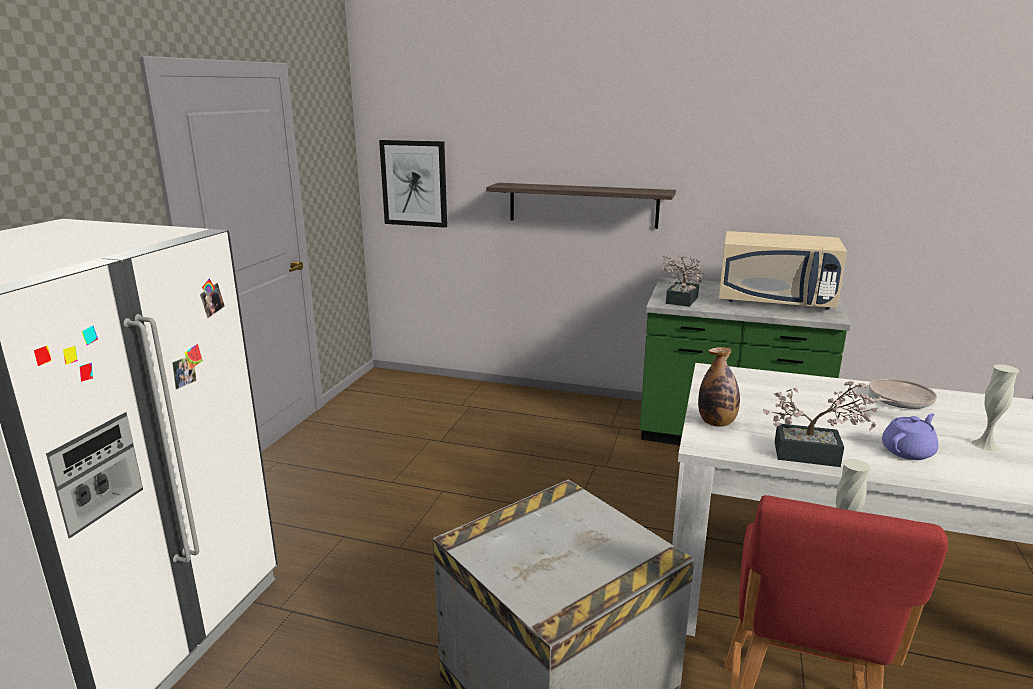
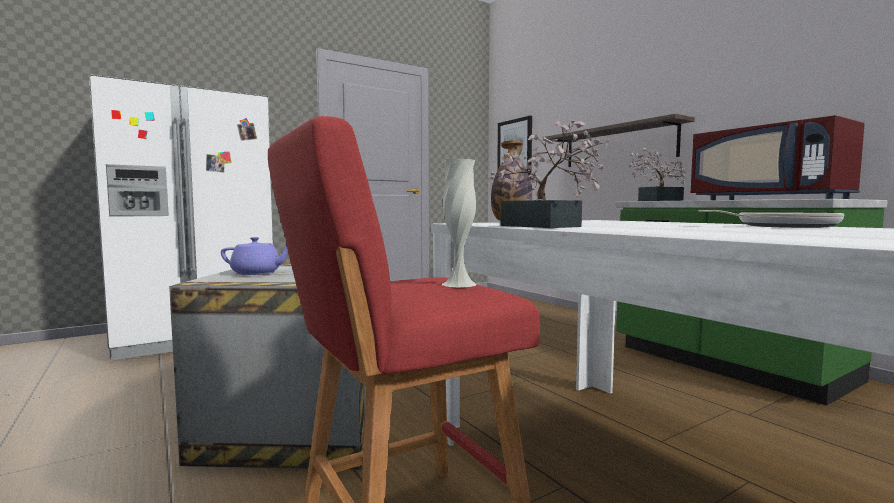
camera: 40 degrees right, 15 degrees down
beige microwave [719,231,847,310] -> red microwave [690,115,864,200]
purple teapot [882,413,938,460] -> purple teapot moved to [221,237,288,275]
white vase [972,364,1019,451] -> none

